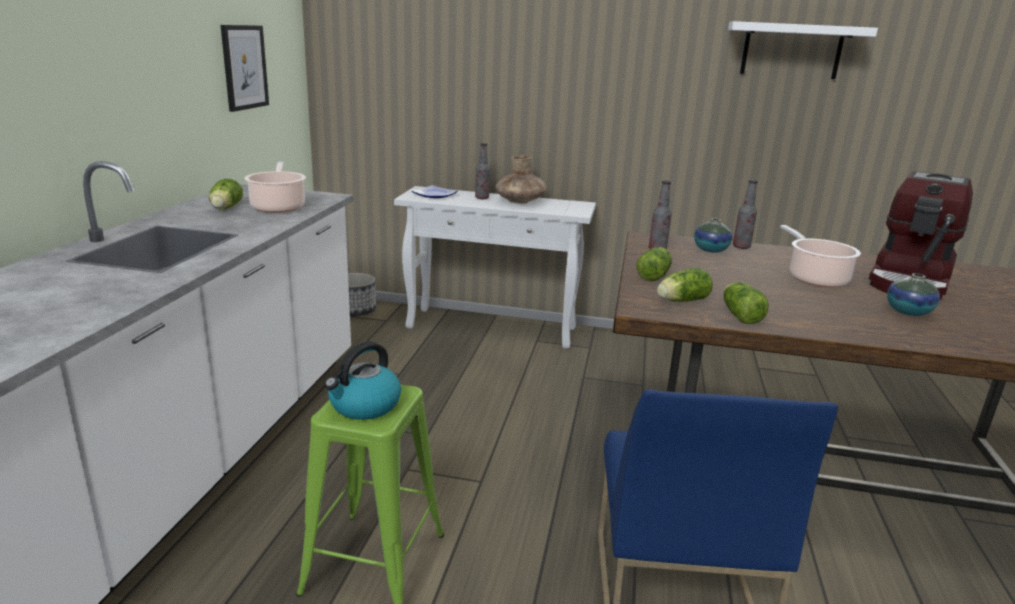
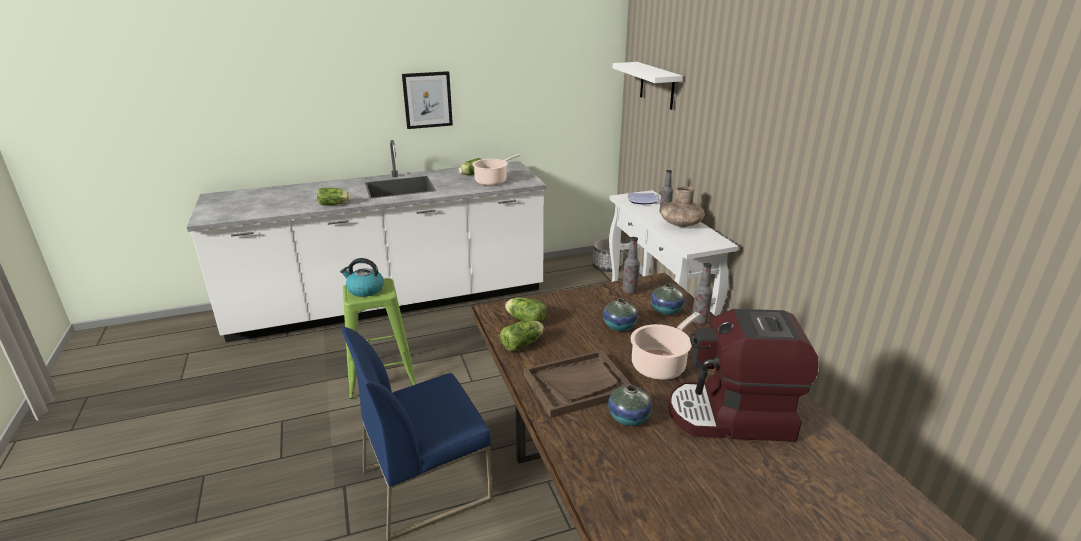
camera: 60 degrees right, 5 degrees up
picture [221,25,269,112] -> picture moved to [402,71,453,129]
lettuce [636,247,672,281] -> lettuce moved to [317,188,351,205]
white shelf [728,21,878,79] -> white shelf moved to [613,62,683,110]
none -> brown tray [524,350,632,418]
none -> vase [603,299,638,331]

